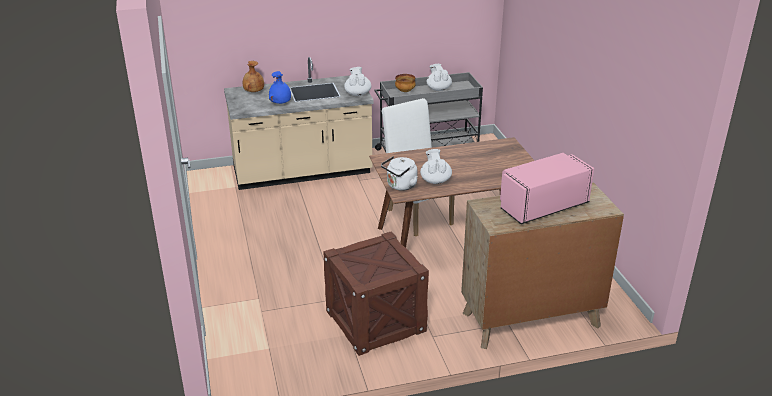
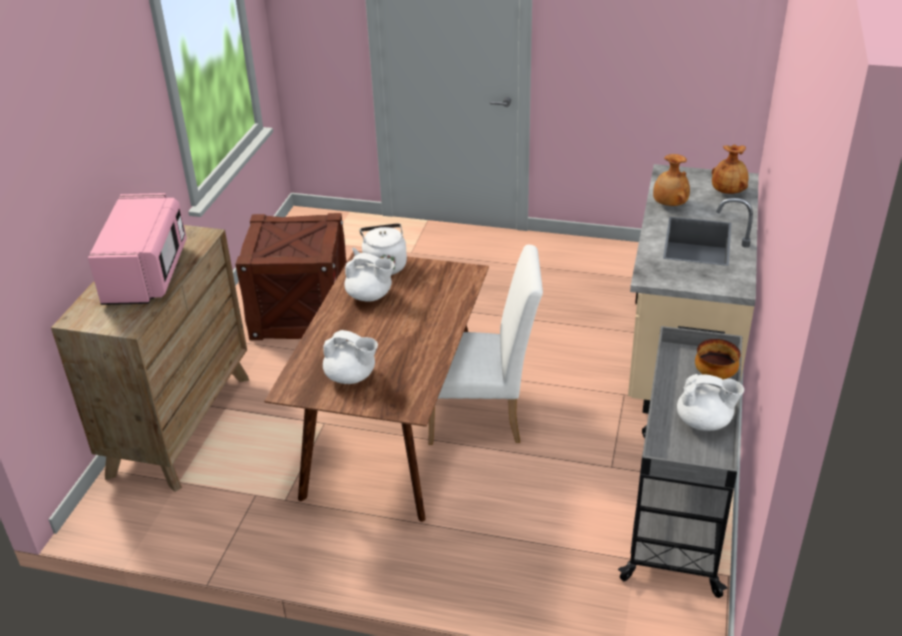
camera: 120 degrees right, 5 degrees up
blue vase [269,71,291,104] -> brown vase [653,154,690,206]
white teapot [344,67,371,96] -> white teapot moved to [323,330,378,384]

